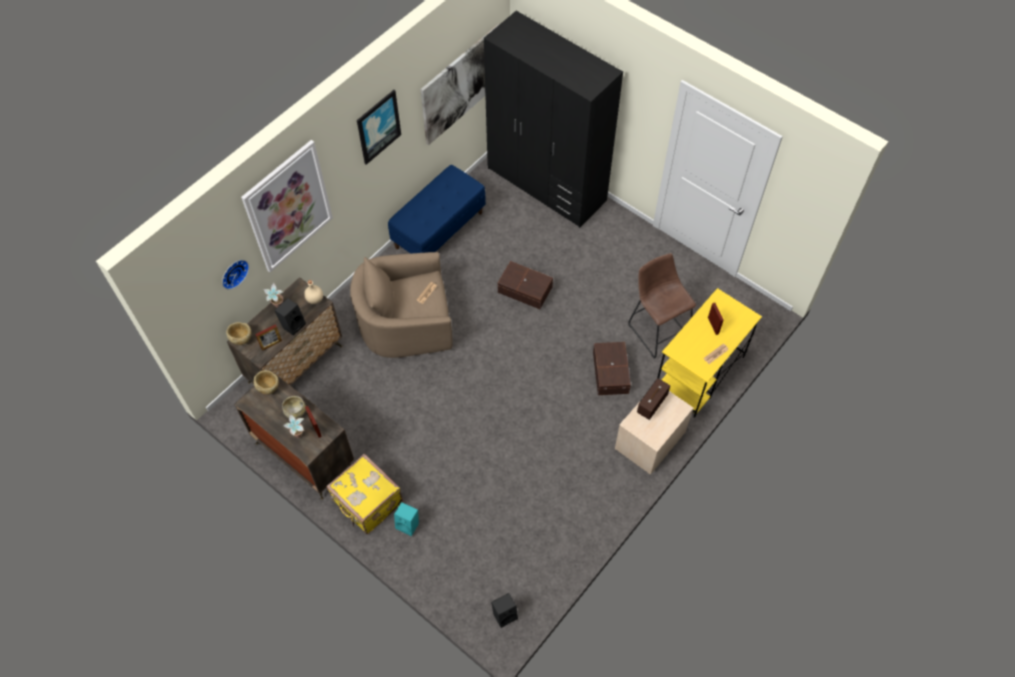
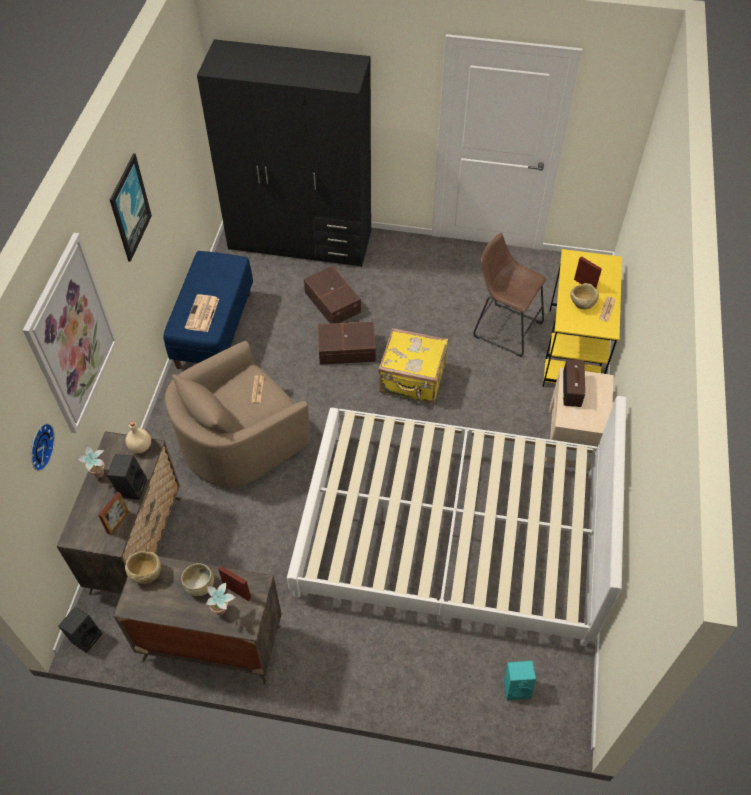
camera: 30 degrees left, 5 degrees down
beige bowl [226,322,251,345] -> beige bowl moved to [570,283,599,309]
yellow suitcase [326,454,403,534] -> yellow suitcase moved to [378,328,448,403]
turquoise speaker [394,502,419,536] -> turquoise speaker moved to [504,661,536,700]
picture [420,24,500,145] -> none
black speaker [491,593,518,628] -> black speaker moved to [58,607,102,653]
brown storage box [593,342,631,395] -> brown storage box moved to [304,266,361,324]
none -> newspaper [185,294,219,332]
none -> white bed [287,396,626,646]

